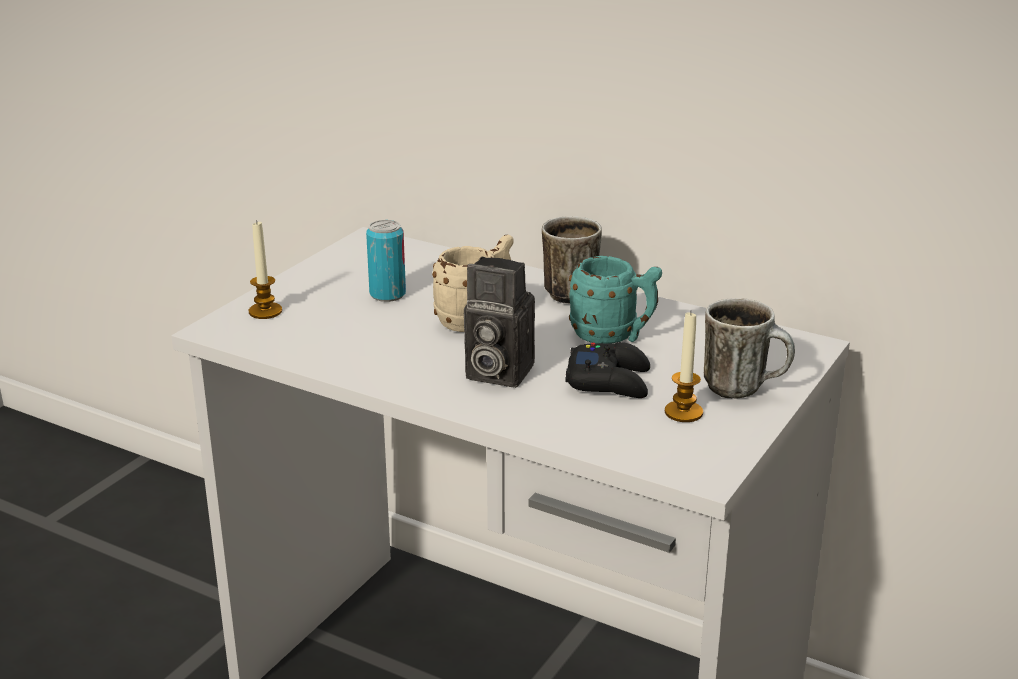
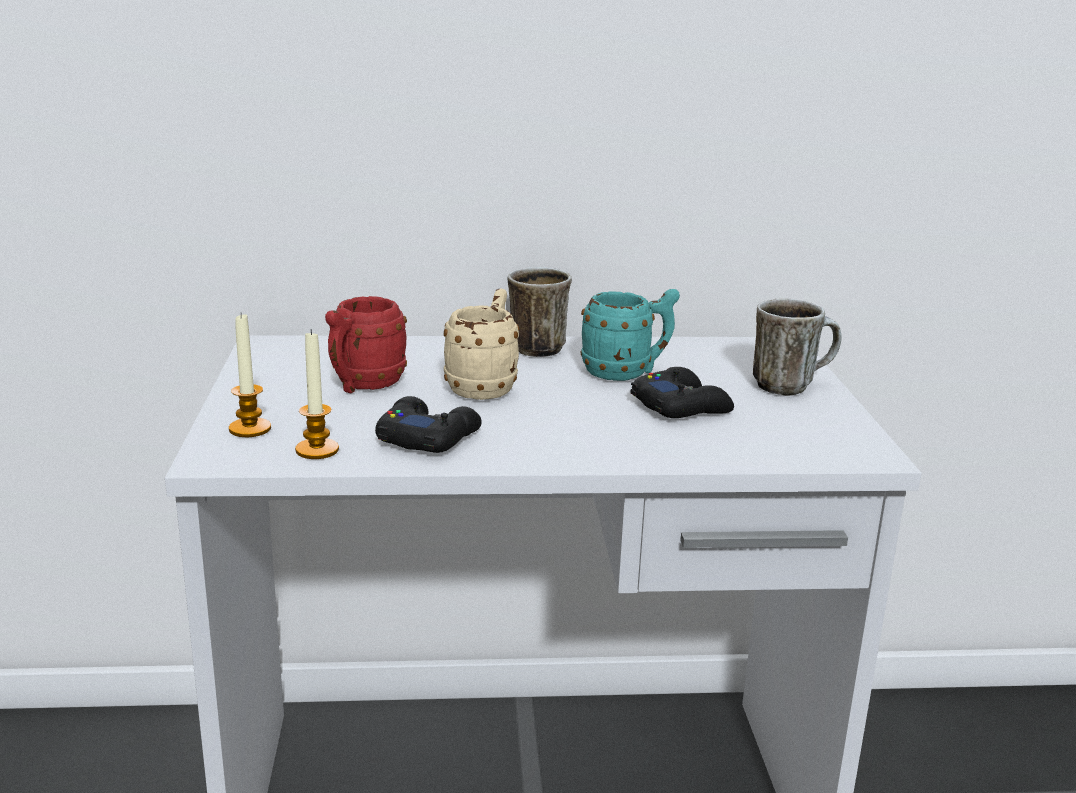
camera: 35 degrees left, 5 degrees down
can [366,220,406,302] -> red mug [325,296,407,393]
camera [464,257,535,388] -> none
candle [665,312,703,422] -> candle moved to [295,330,339,459]
none -> black game controller [375,396,482,453]

